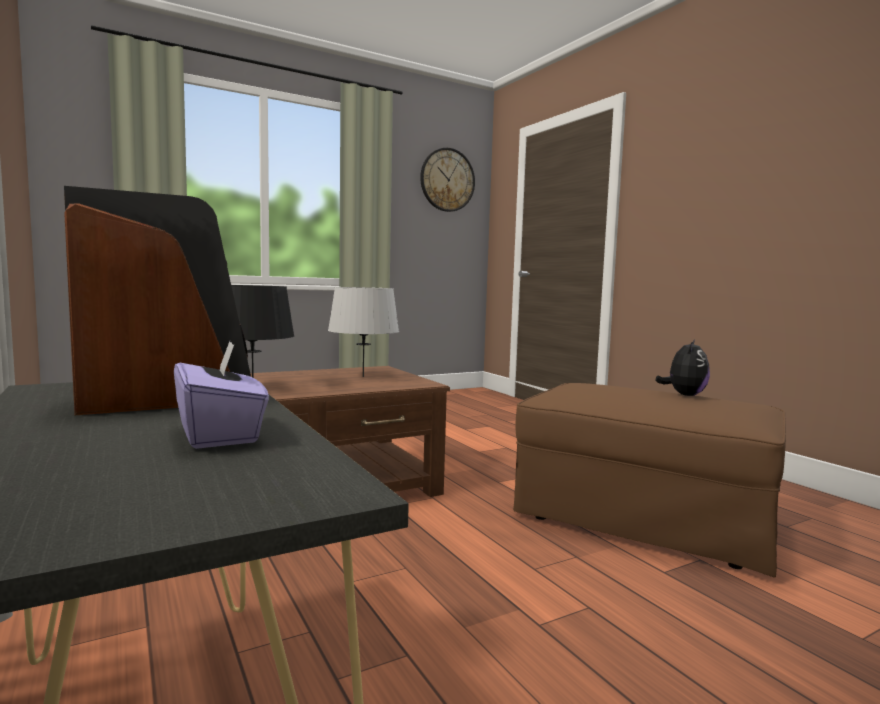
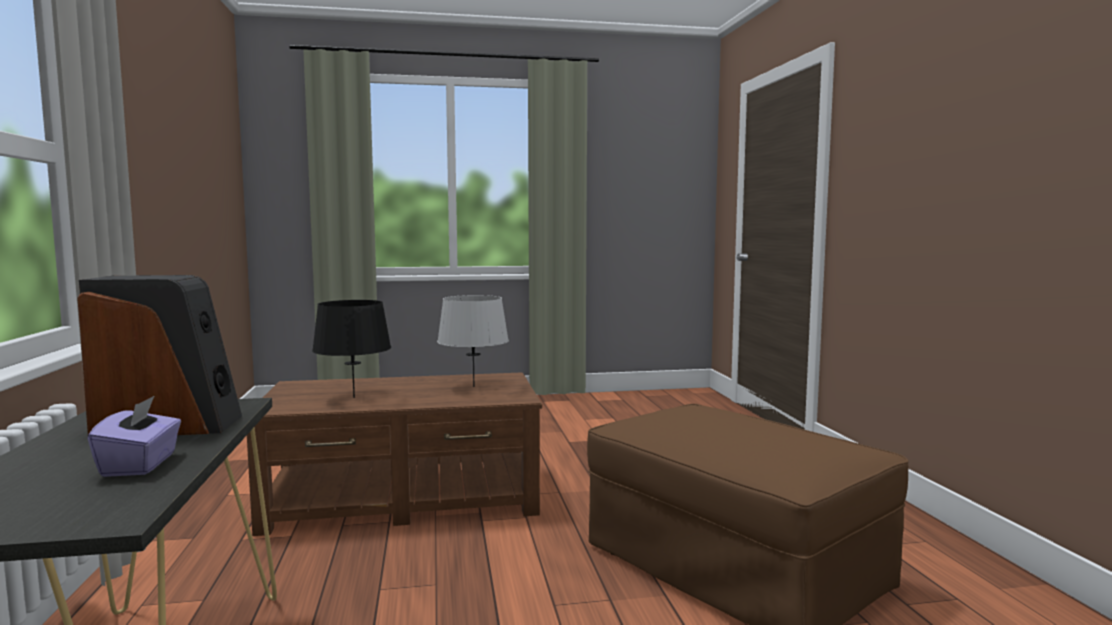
camera: 20 degrees right, 0 degrees up
wall clock [420,148,475,212] -> none
plush toy [655,339,710,396] -> none

